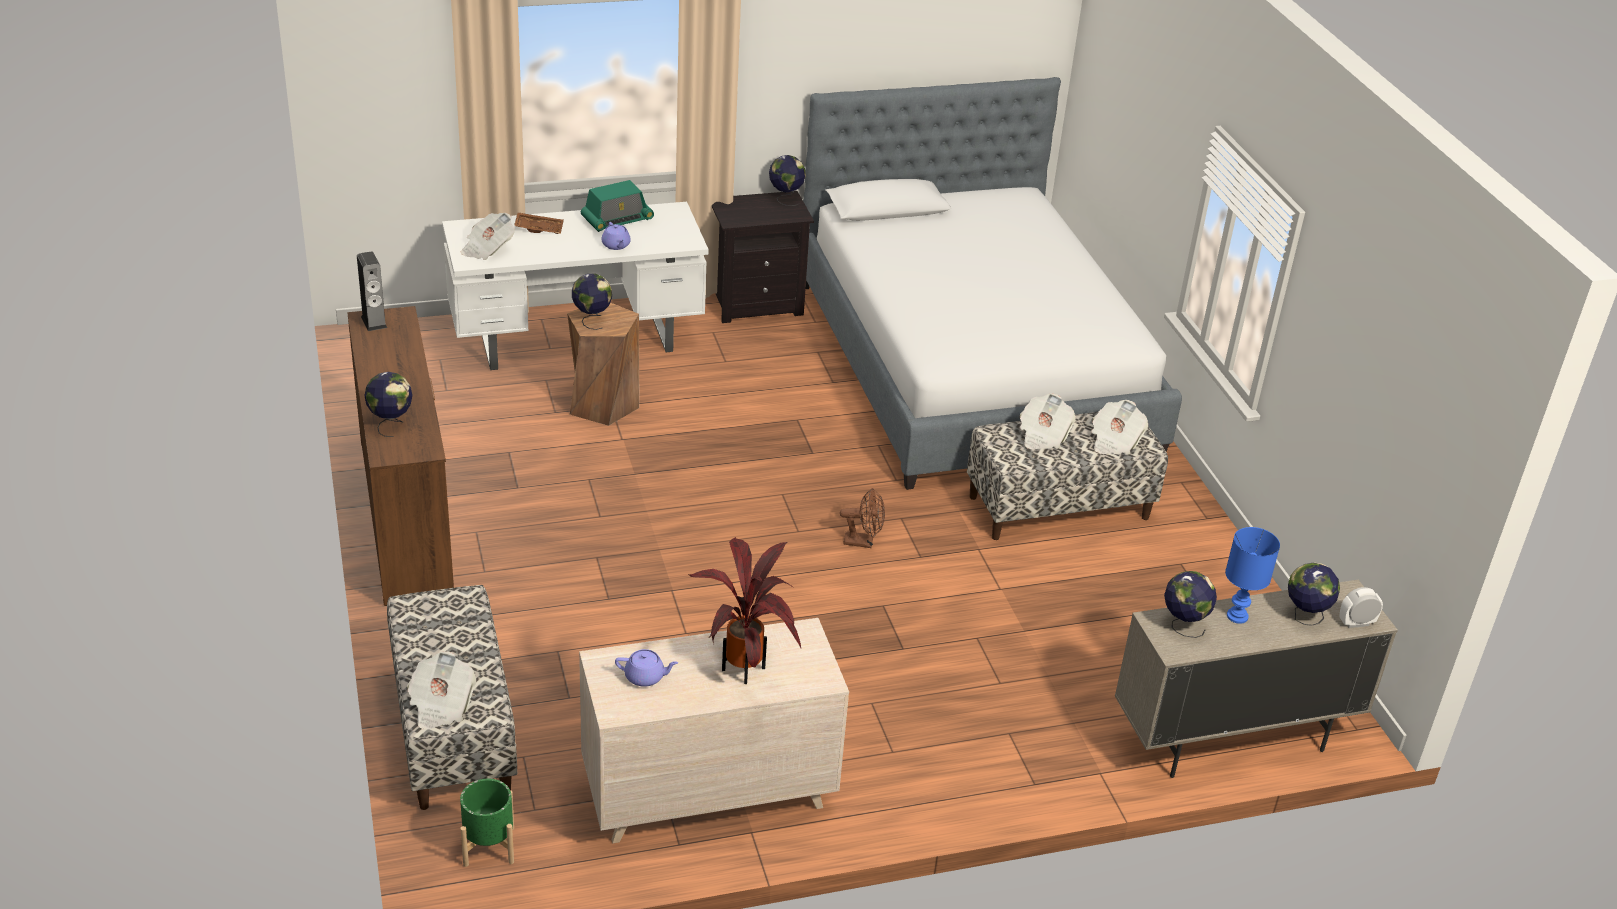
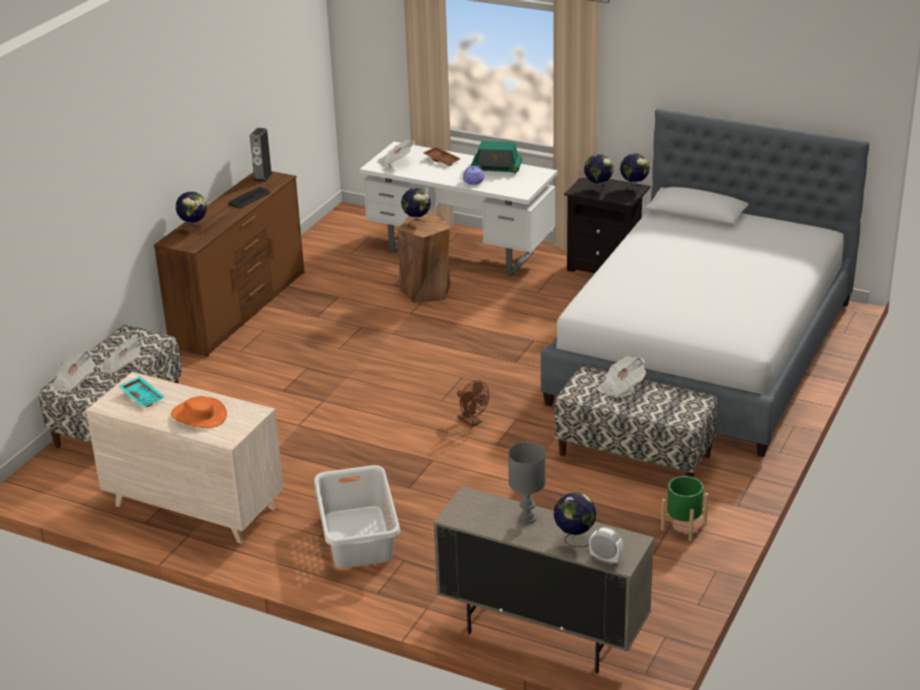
camera: 45 degrees right, 5 degrees down
green planter [460,779,514,867] -> green planter moved to [661,476,709,541]
purple teapot [615,649,678,687] -> turquoise tray [119,376,165,408]
potted plant [688,537,801,684] -> orange hat [171,396,227,428]
newspaper [1091,400,1148,455] -> newspaper moved to [99,337,143,375]
globe [1164,571,1217,638] -> globe moved to [584,154,613,195]
blue table lamp [1225,527,1280,624] -> grey table lamp [508,442,546,524]
none -> keyboard [228,187,270,208]
none -> grey laundry basket [314,465,400,568]

